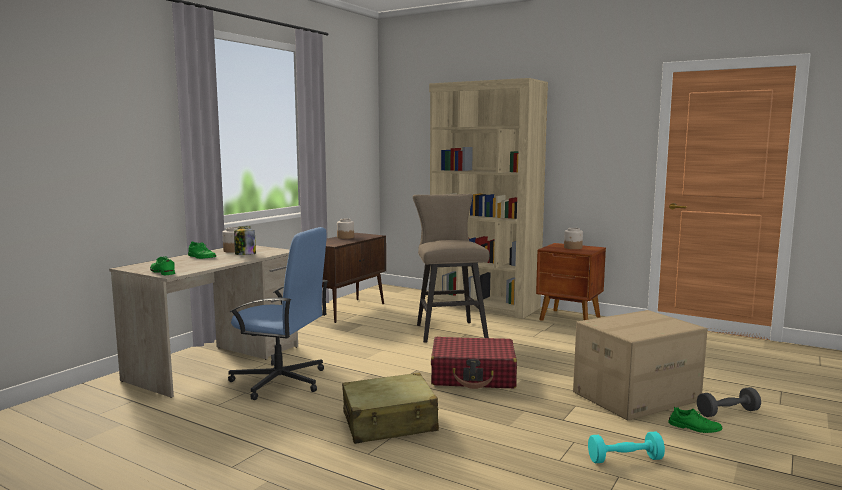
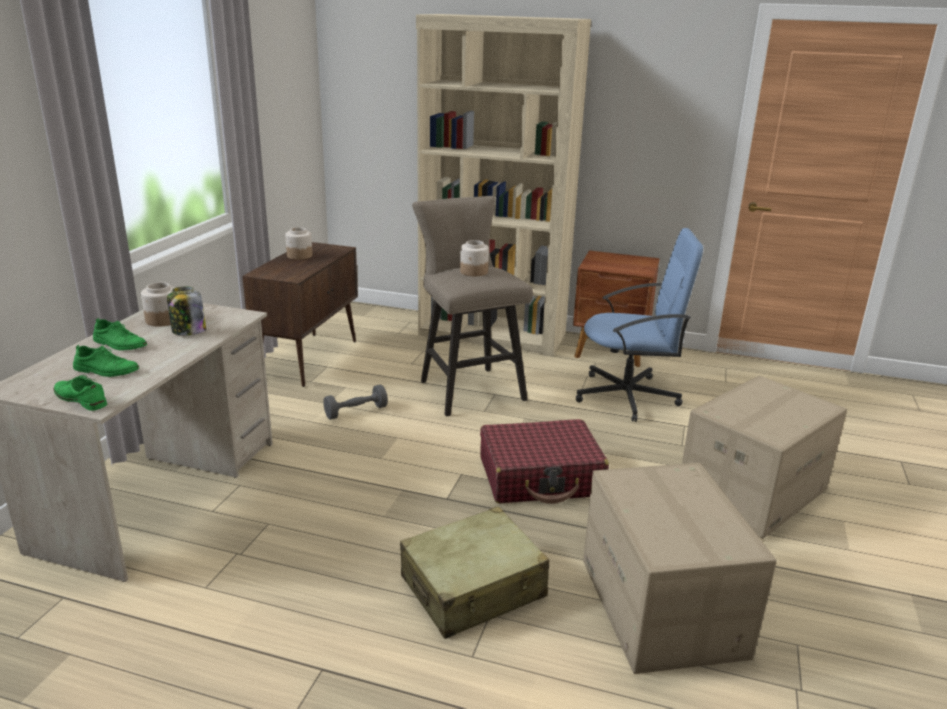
camera: 15 degrees left, 15 degrees up
blue office chair [228,227,328,400] -> blue office chair moved to [576,228,703,422]
jar [564,228,583,249] -> jar moved to [460,240,489,276]
turquoise dumbbell [588,432,665,463] -> none
green shoe [668,406,722,433] -> green shoe moved to [73,345,139,377]
grey dumbbell [697,387,761,417] -> grey dumbbell moved to [323,384,388,420]
none -> cardboard box [583,463,777,674]

